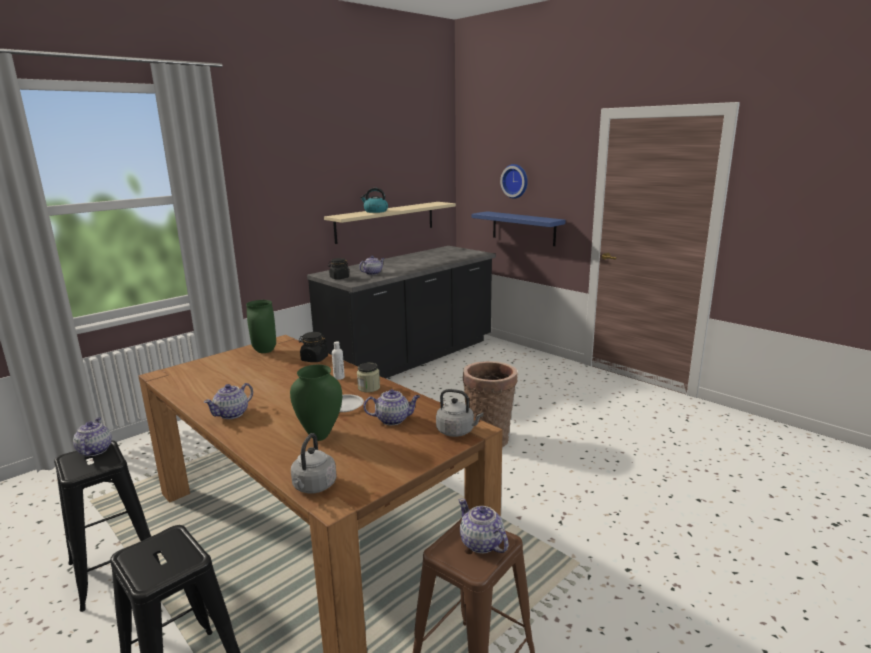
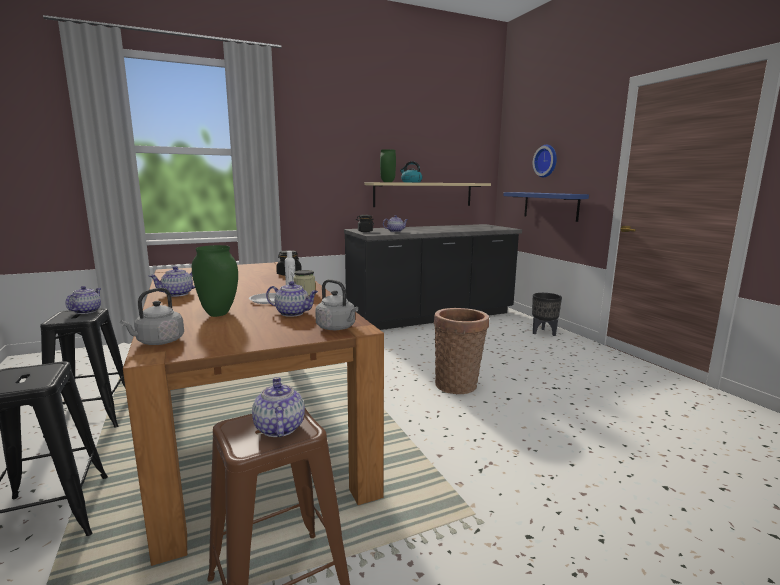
camera: 20 degrees right, 5 degrees down
green vase [246,300,276,353] -> green vase moved to [380,149,396,182]
none -> black planter [532,293,562,336]

